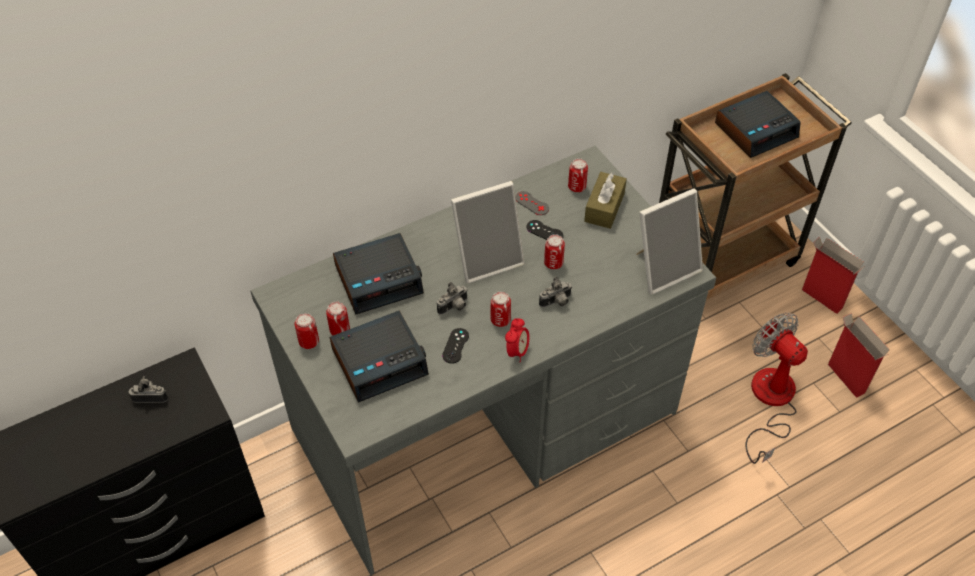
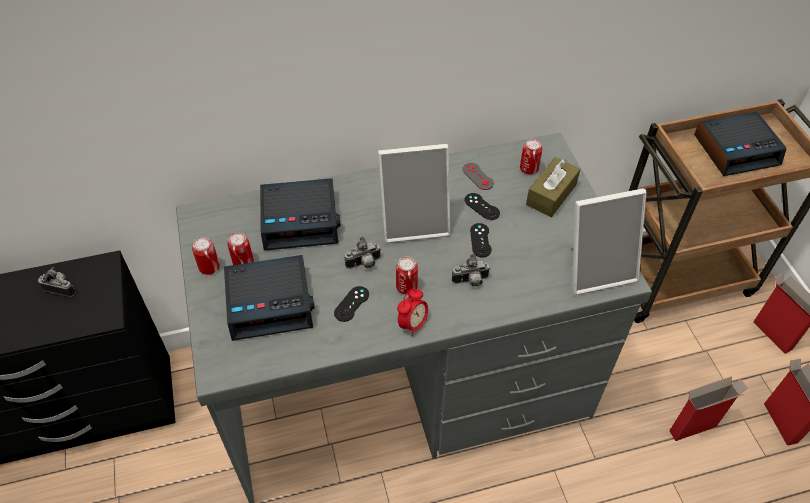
camera: 15 degrees right, 0 degrees up
can [544,234,565,269] -> black game controller [470,223,492,257]
fan [745,313,808,464] -> cardboard box [669,376,748,441]

